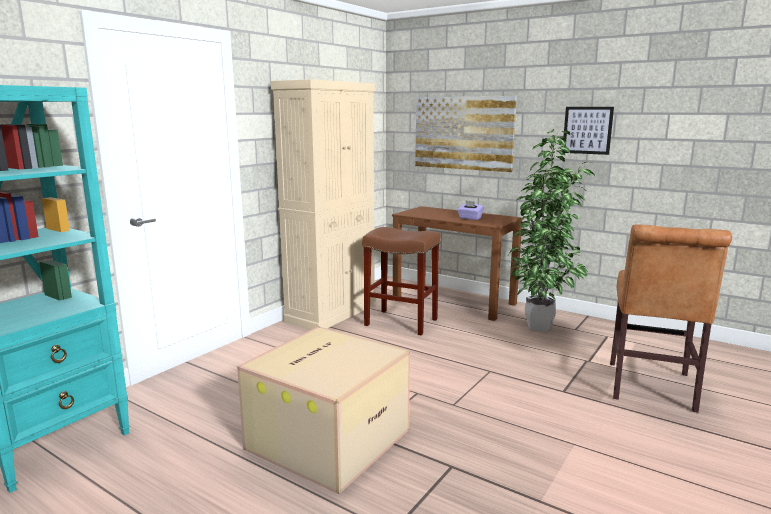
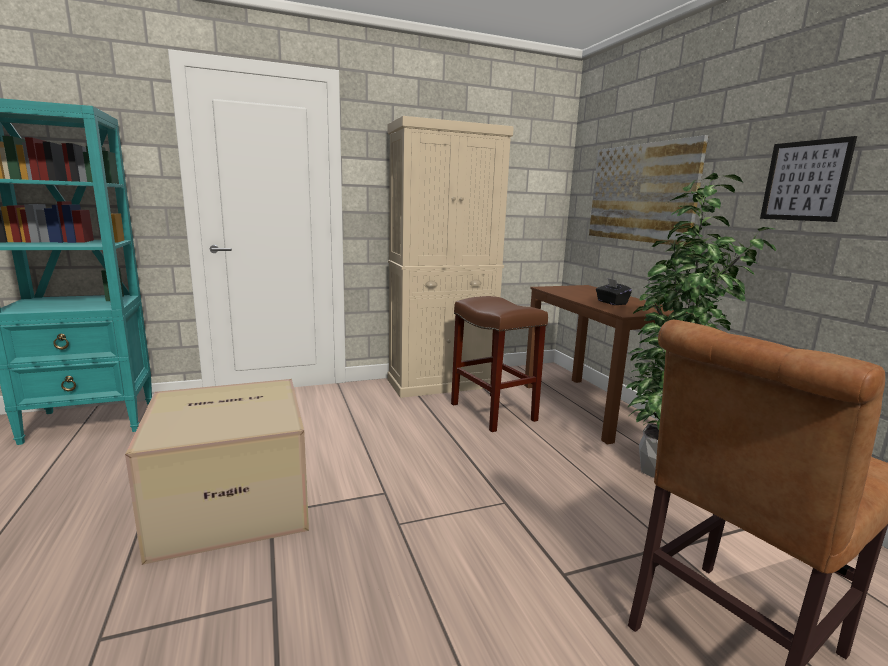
camera: 35 degrees right, 0 degrees up
purple tissue box [457,200,484,220] -> black tissue box [596,278,632,305]

